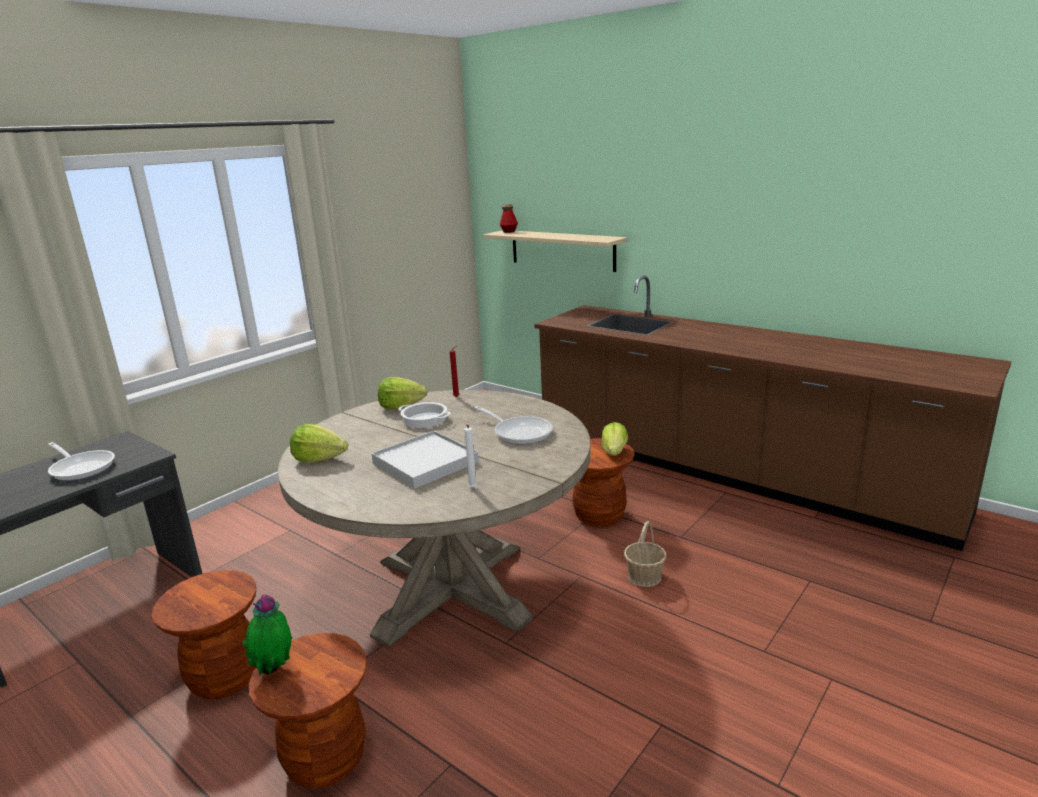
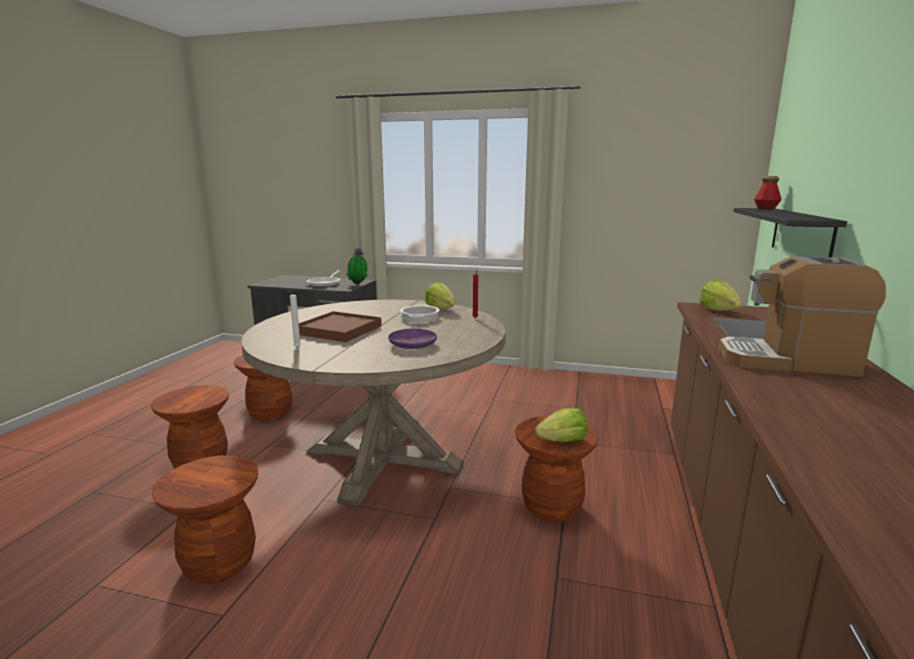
camera: 65 degrees right, 5 degrees down
potted plant [242,594,292,675] -> potted plant moved to [346,247,368,285]
lettuce [290,424,348,462] -> lettuce moved to [699,280,742,311]
white tray [371,431,479,489] -> brown tray [299,311,382,342]
frying pan [475,406,553,444] -> purple plate [388,328,437,349]
beige shelf [483,230,628,272] -> black shelf [733,208,847,257]
basket [624,521,666,587] -> none
none -> brown stool [152,455,258,584]
none -> coffee machine [718,256,886,377]

